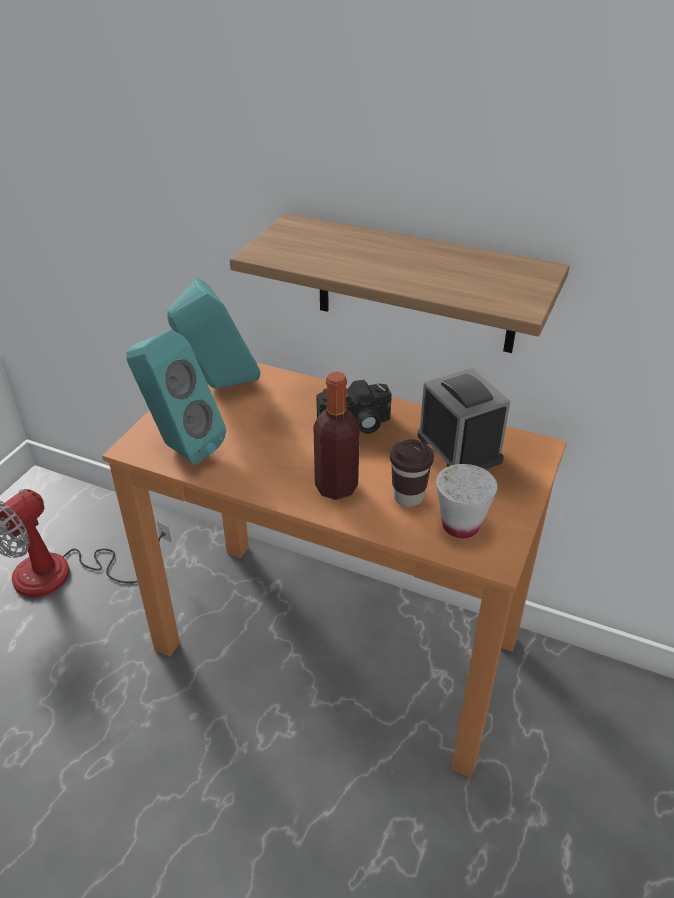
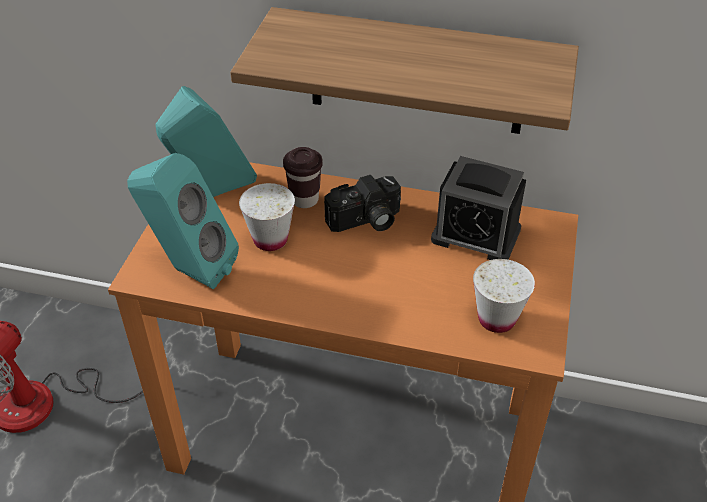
camera: 10 degrees left, 5 degrees up
bottle [313,372,360,500] -> none
brown cup [390,439,434,507] -> brown cup moved to [283,147,323,208]
alarm clock [417,368,510,470] -> alarm clock turned 150 degrees clockwise [431,156,526,260]
none -> white cup [239,183,295,251]

